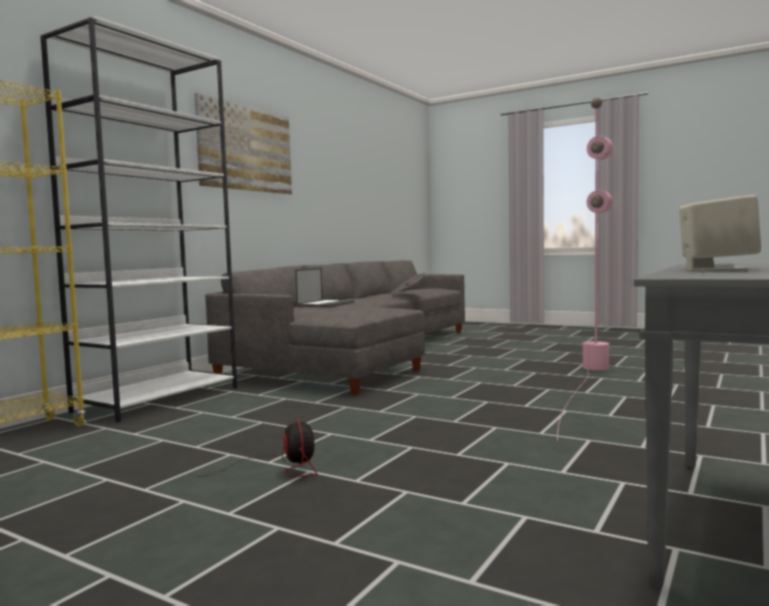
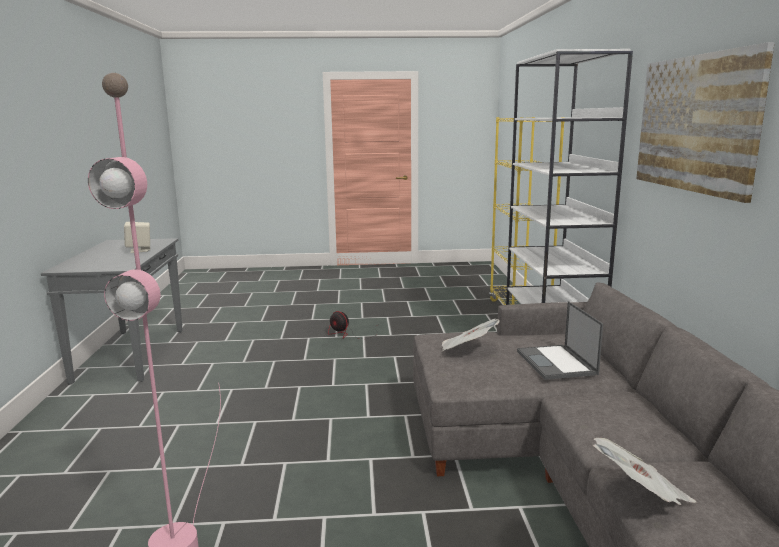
camera: 145 degrees right, 10 degrees up
none -> newspaper [442,319,500,351]

